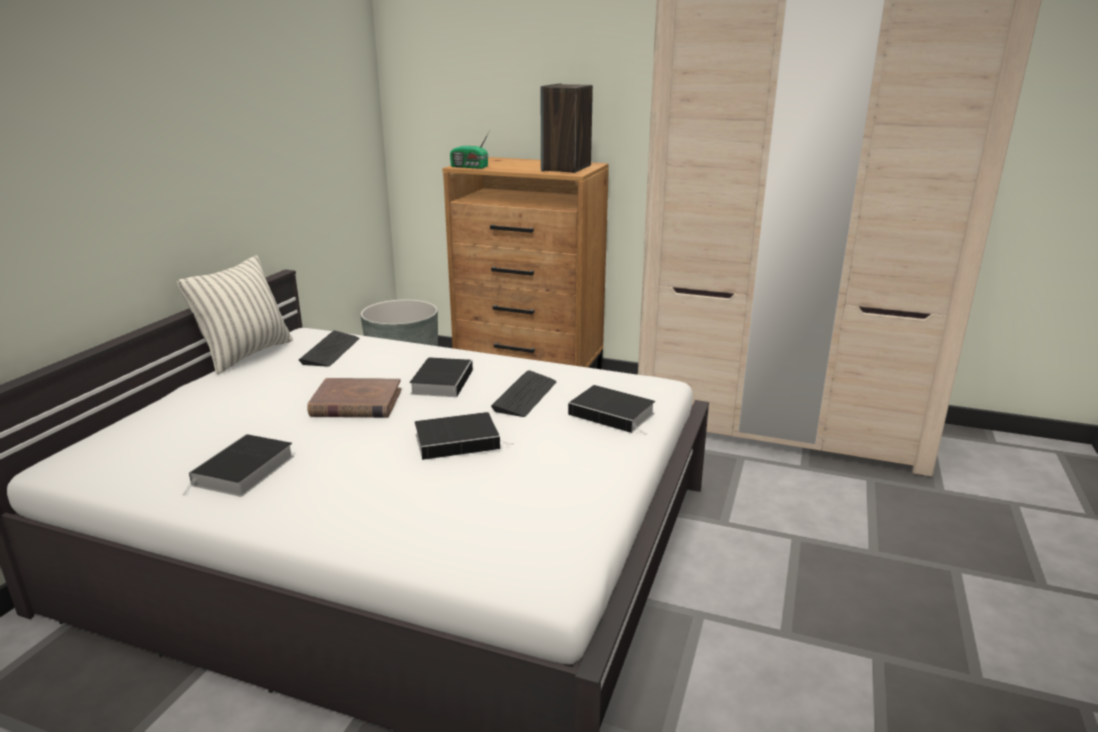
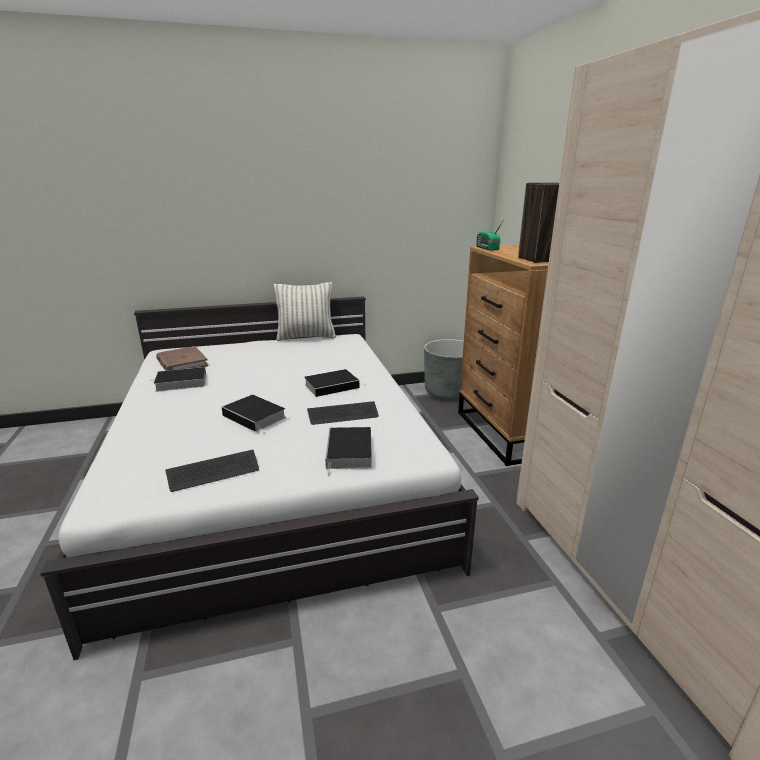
camera: 55 degrees right, 0 degrees up
keyboard [299,331,359,367] -> keyboard moved to [165,450,259,492]
brown book [308,378,401,418] -> brown book moved to [156,346,208,371]

